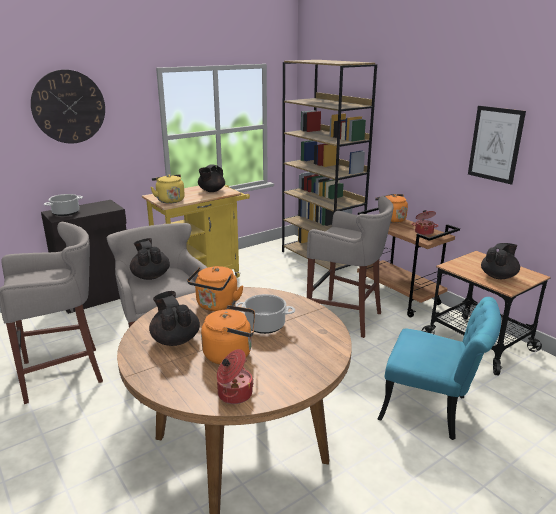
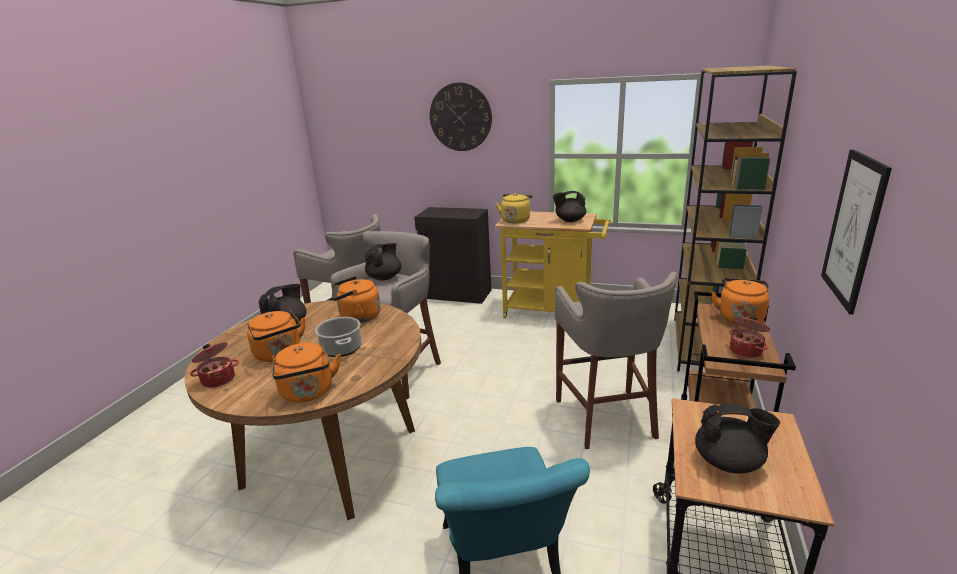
camera: 55 degrees right, 0 degrees up
cooking pot [44,194,83,216] -> none
none -> orange kettle [272,343,341,403]

